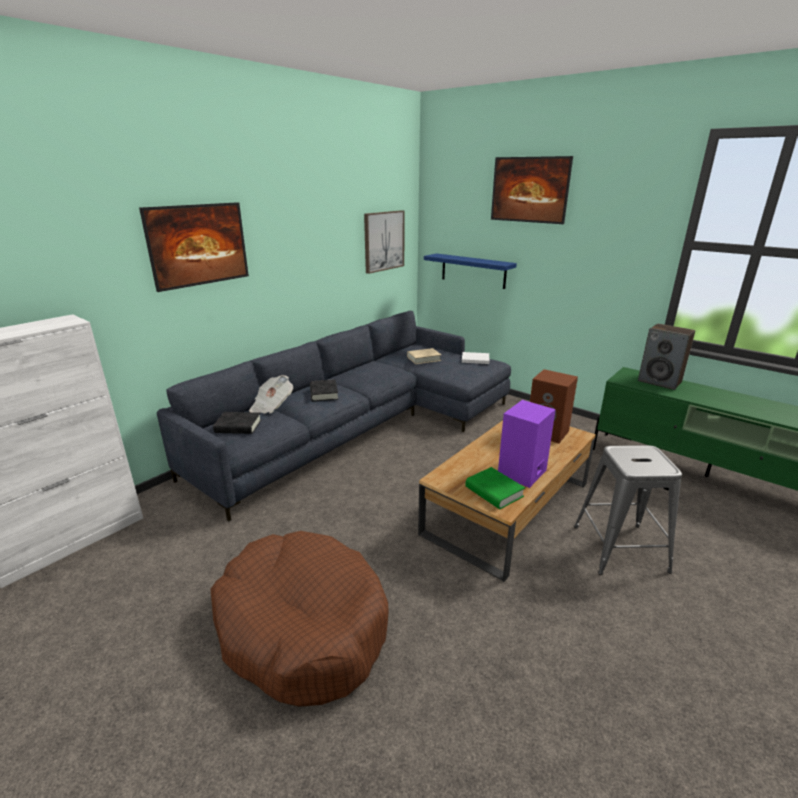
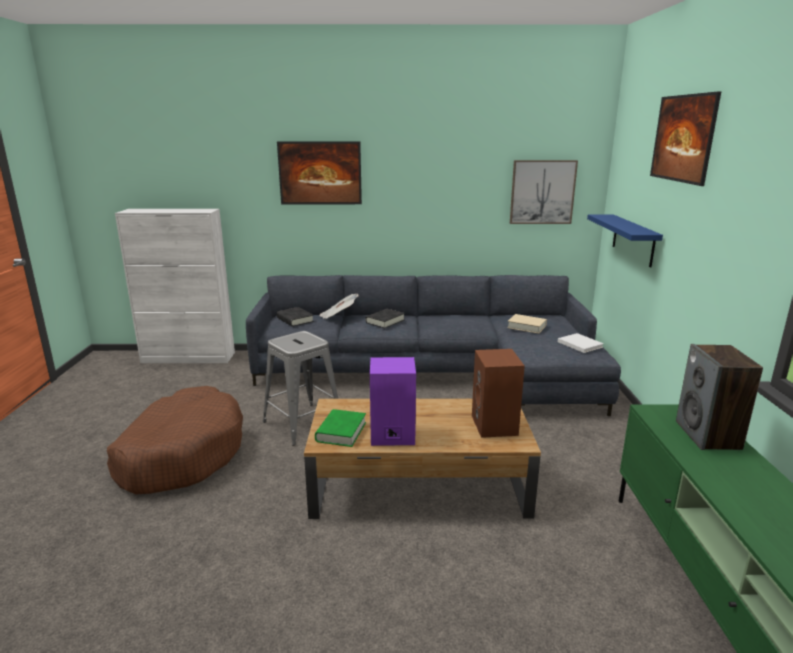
camera: 50 degrees right, 5 degrees down
grey stool [574,445,682,575] -> grey stool moved to [263,331,338,446]

